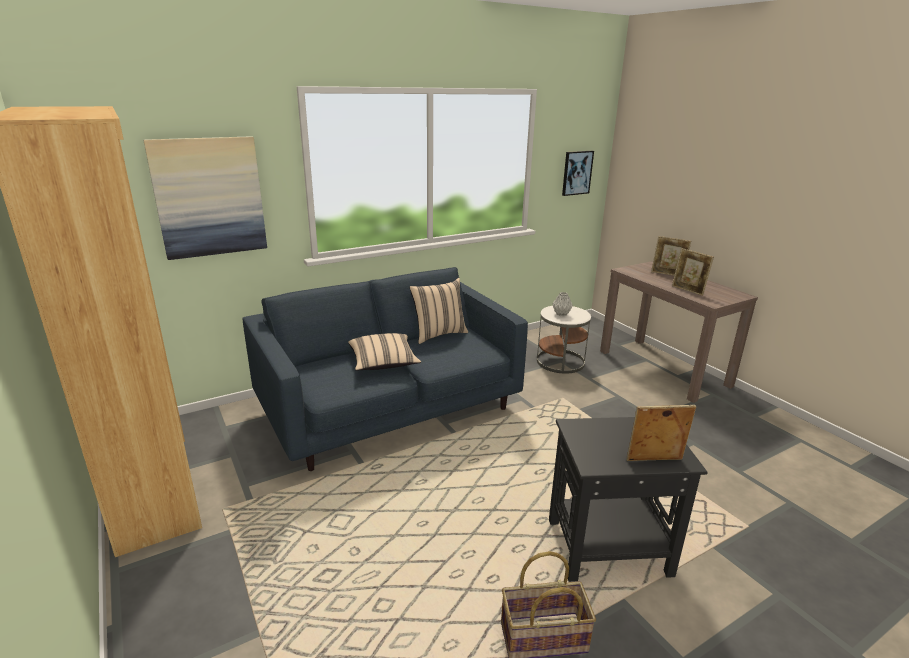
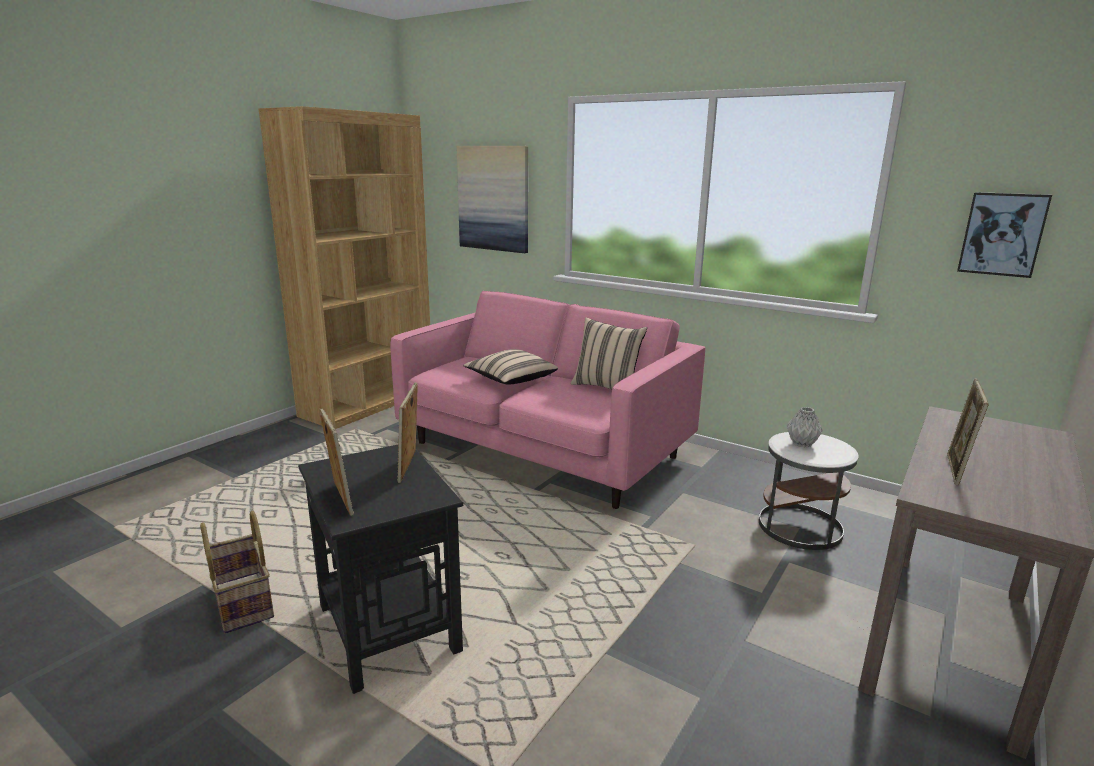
camera: 65 degrees right, 5 degrees down
blue sofa [242,267,528,471] -> pink sofa [390,291,705,509]
picture frame [651,236,691,276] -> picture frame moved to [397,382,418,483]

